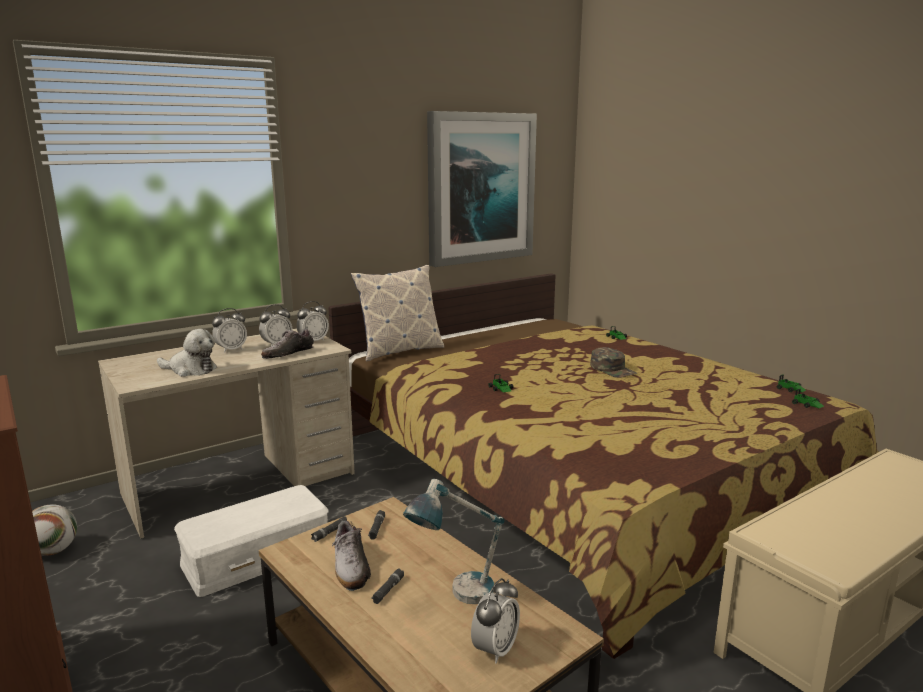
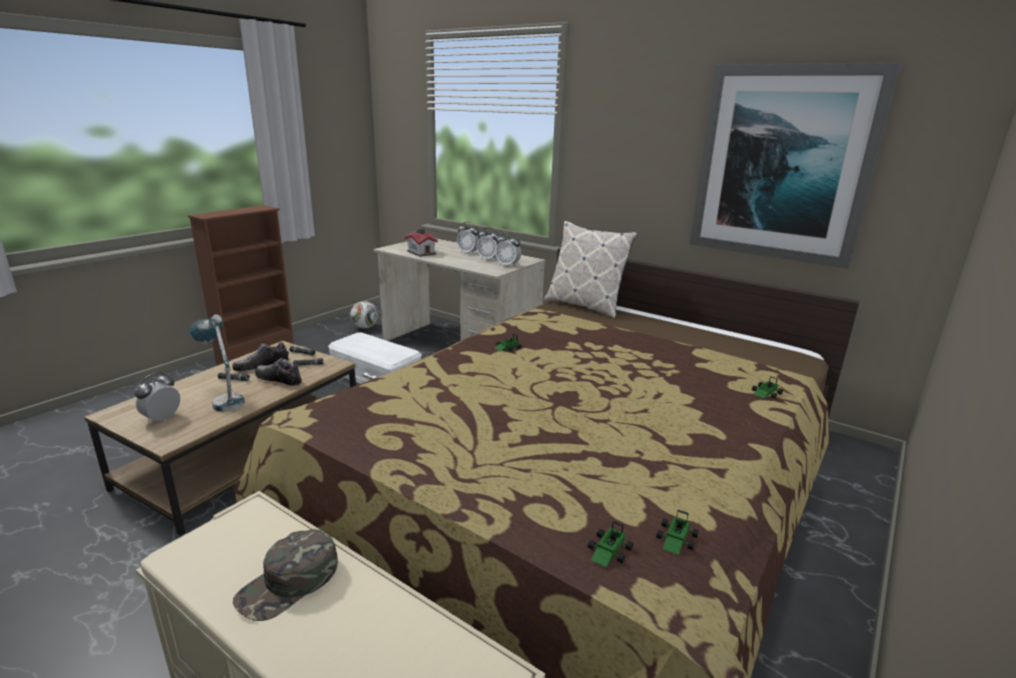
camera: 70 degrees right, 5 degrees up
plush toy [157,329,217,377] -> toy house [404,229,438,257]
shoe [261,329,314,359] -> shoe moved to [255,358,302,386]
alarm clock [471,578,520,664] -> alarm clock turned 105 degrees clockwise [134,372,180,422]
green cap [590,347,637,378] -> green cap moved to [233,529,338,621]

